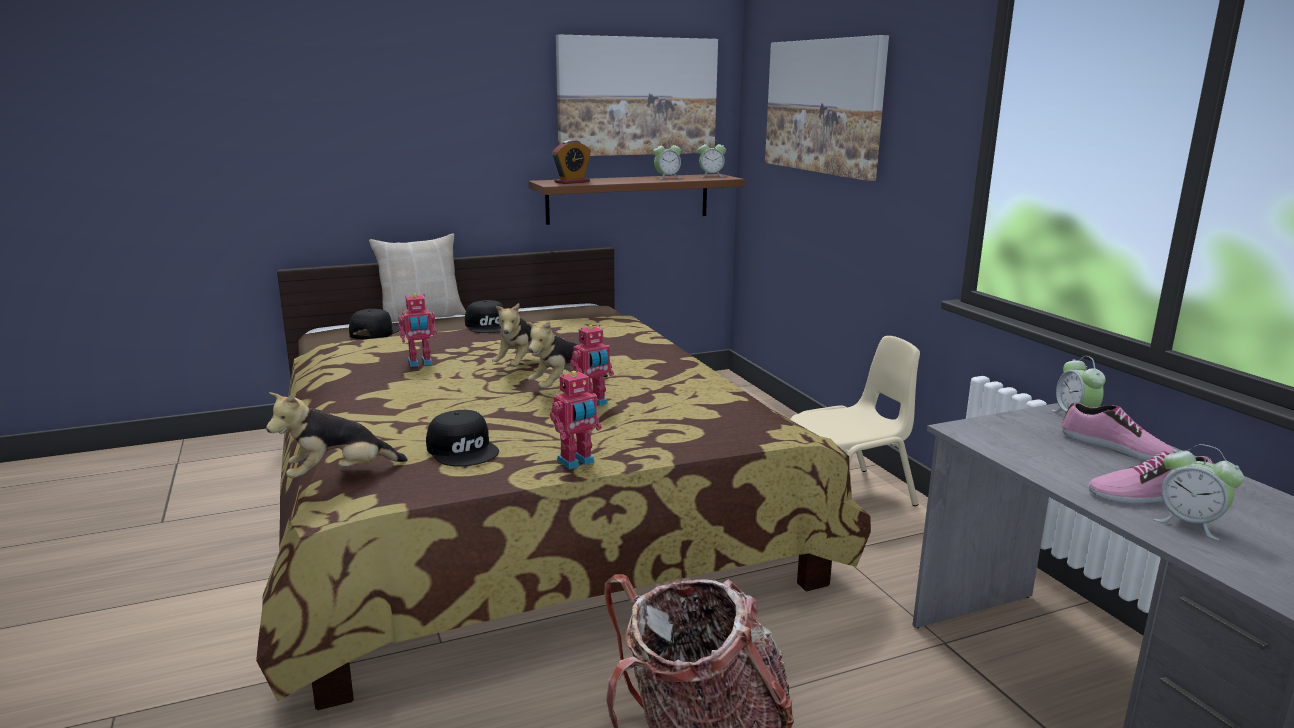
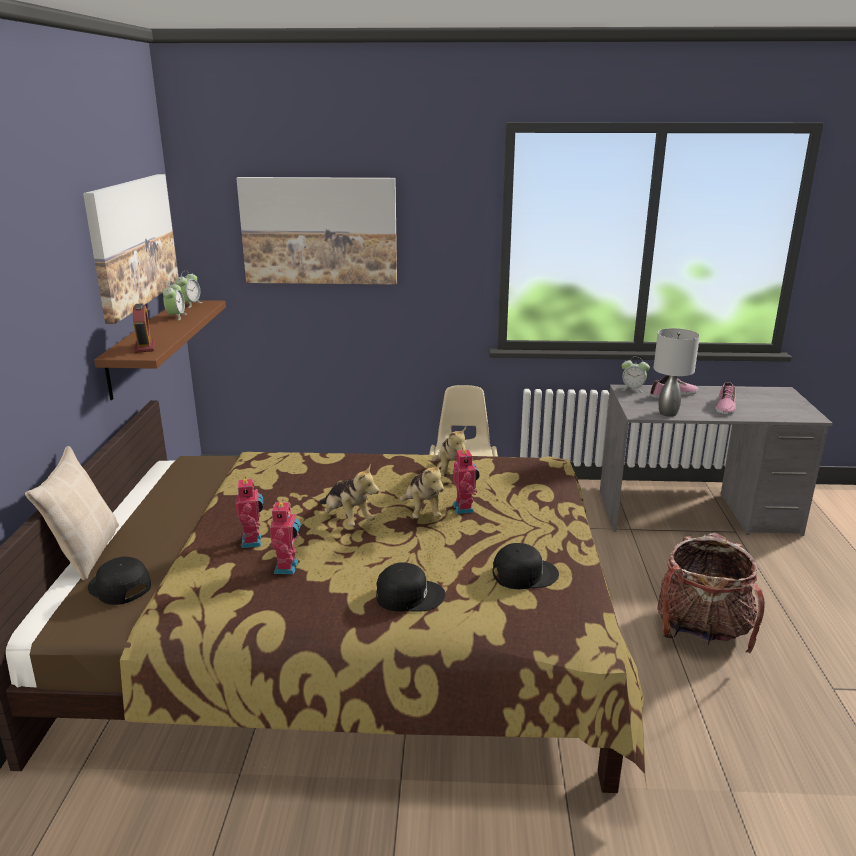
camera: 65 degrees left, 5 degrees up
plush toy [266,392,407,478] -> plush toy moved to [432,427,466,476]
black cap [465,300,505,333] -> black cap moved to [376,562,446,612]
toy robot [550,370,602,469] -> toy robot moved to [236,476,263,548]
alarm clock [1154,444,1244,540] -> none
none -> grey table lamp [653,328,700,417]

